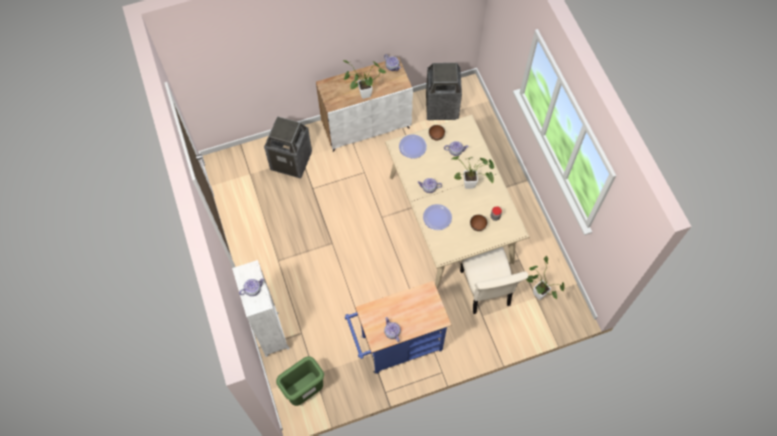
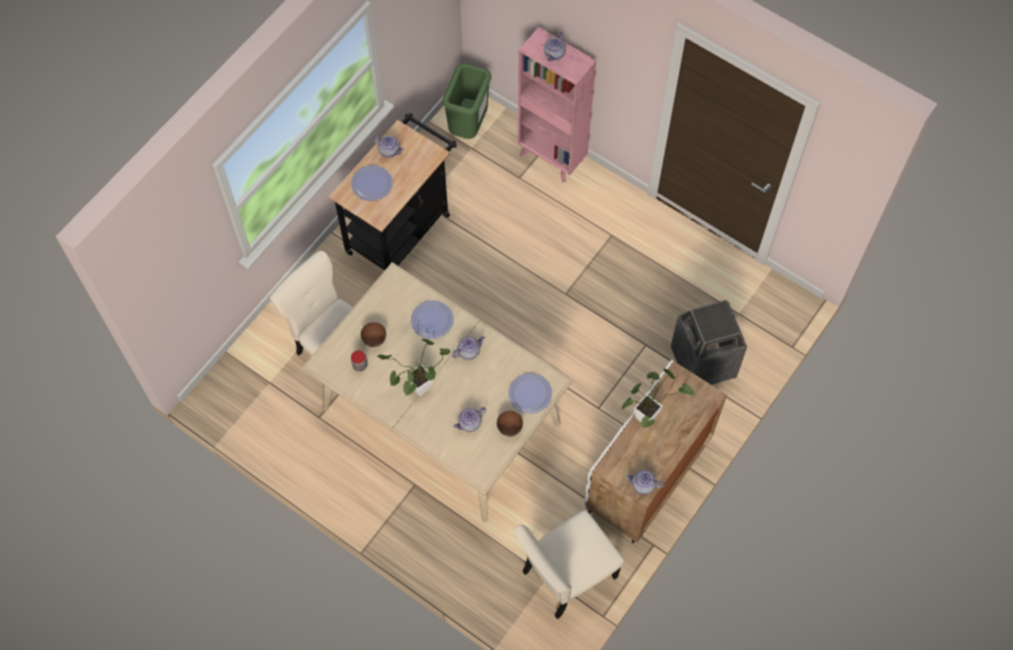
camera: 145 degrees right, 0 degrees up
white bookcase [232,260,290,357] -> pink bookcase [517,27,596,182]
blue cart [345,281,451,374] -> black cart [329,113,457,270]
trash can [426,63,462,120] -> beige chair [514,509,624,619]
potted plant [526,256,565,300] -> none
none -> plate [351,165,393,201]

